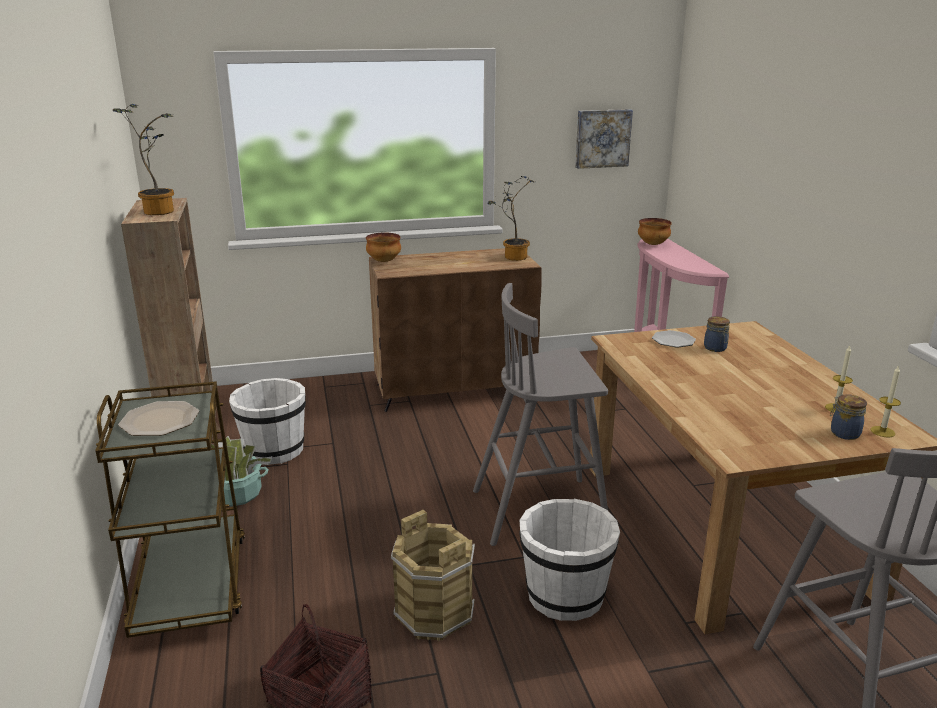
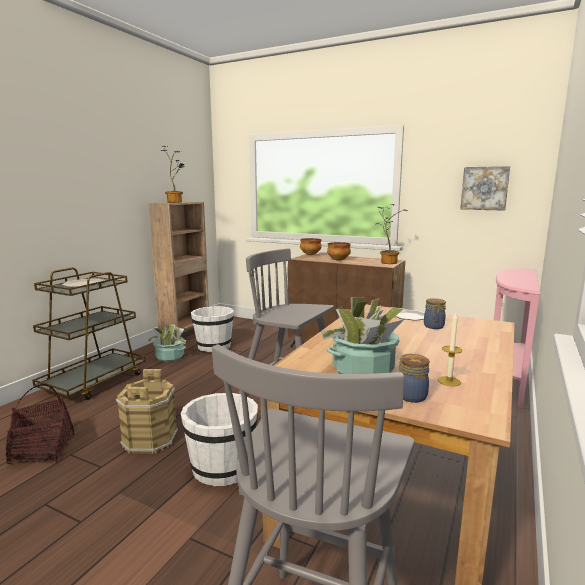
camera: 40 degrees right, 10 degrees down
bowl [638,218,672,245] -> bowl moved to [327,242,351,261]
candle [871,365,901,437] -> none
none -> potted plant [321,297,405,374]

